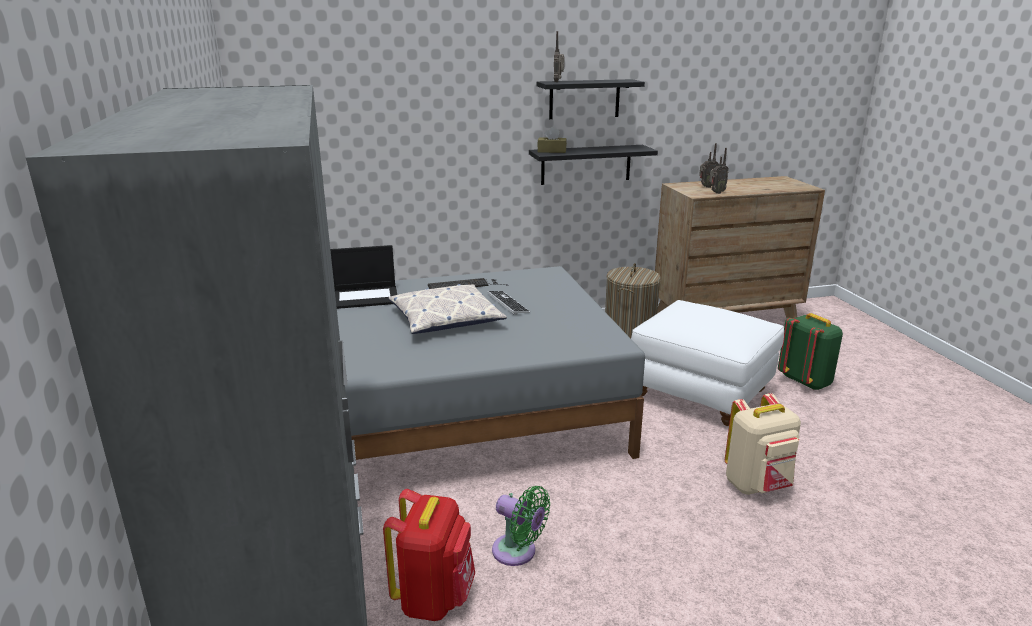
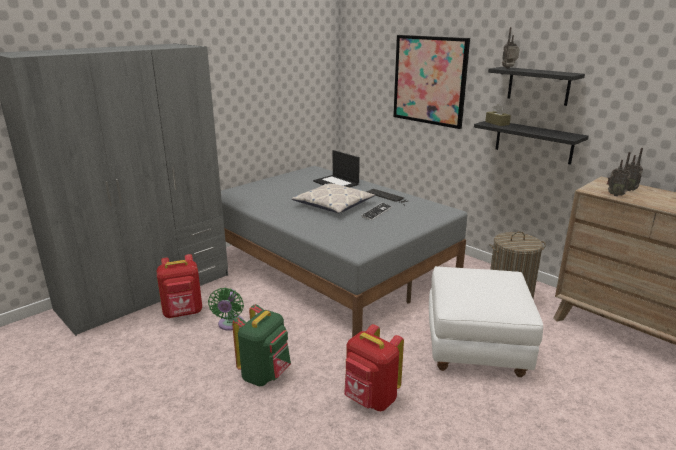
camera: 60 degrees right, 0 degrees up
beige backpack [725,393,801,495] -> red backpack [344,324,404,411]
green backpack [778,313,843,390] -> green backpack moved to [232,304,291,386]
none -> picture [393,35,470,129]

